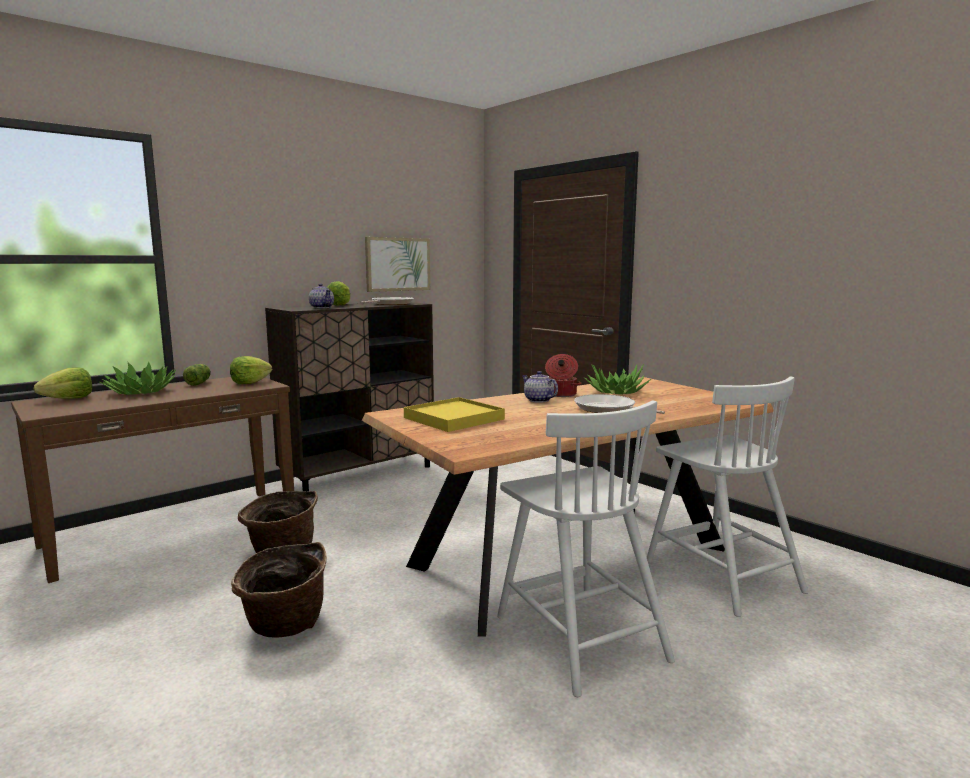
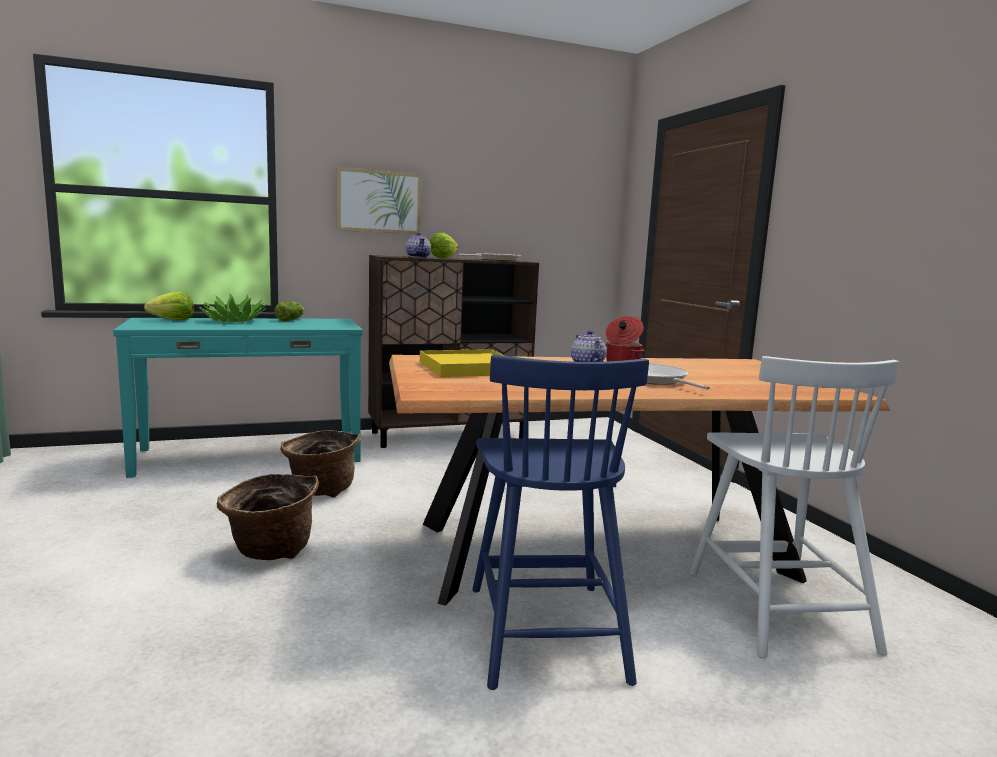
camera: 20 degrees right, 0 degrees up
brown console table [11,377,294,583] -> turquoise console table [113,318,363,478]
lettuce [230,356,272,384] -> none
picture [365,237,430,292] -> picture moved to [336,167,422,234]
white chair [497,400,675,697] -> blue chair [472,355,649,690]
potted plant [584,364,651,394] -> none

